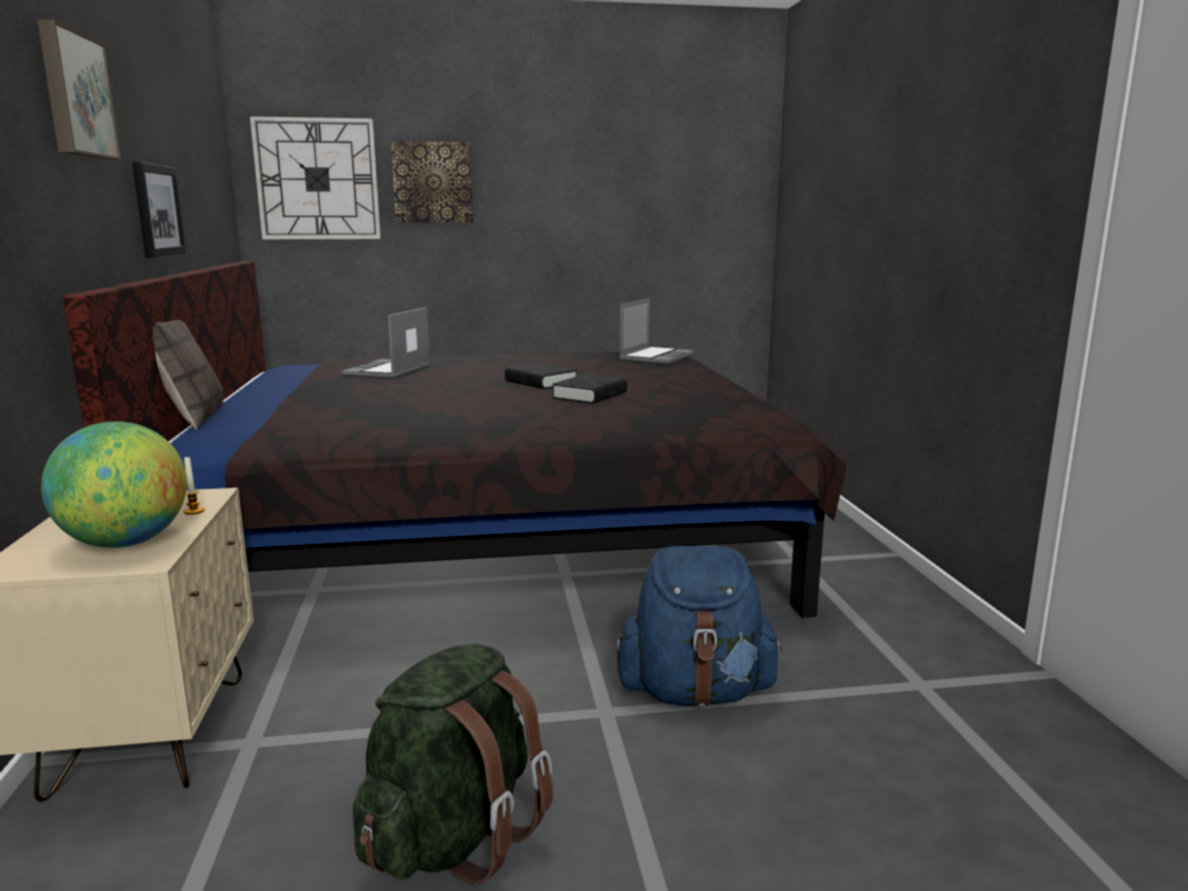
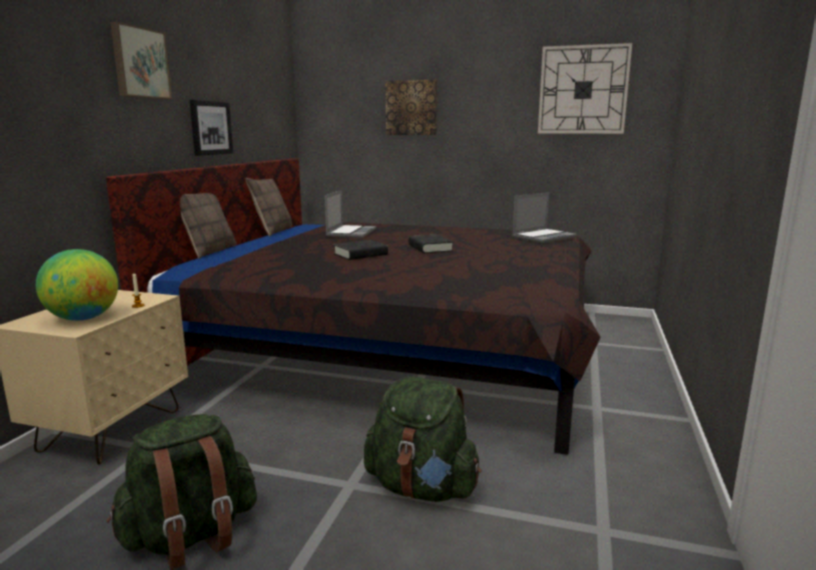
camera: 25 degrees right, 0 degrees up
wall clock [250,116,381,239] -> wall clock moved to [538,43,632,134]
laptop [341,307,430,379] -> laptop turned 150 degrees clockwise [325,190,376,238]
black book [552,374,627,404] -> black book moved to [334,240,388,260]
blue backpack [616,546,783,706] -> green backpack [364,377,481,502]
none -> pillow [246,178,292,237]

